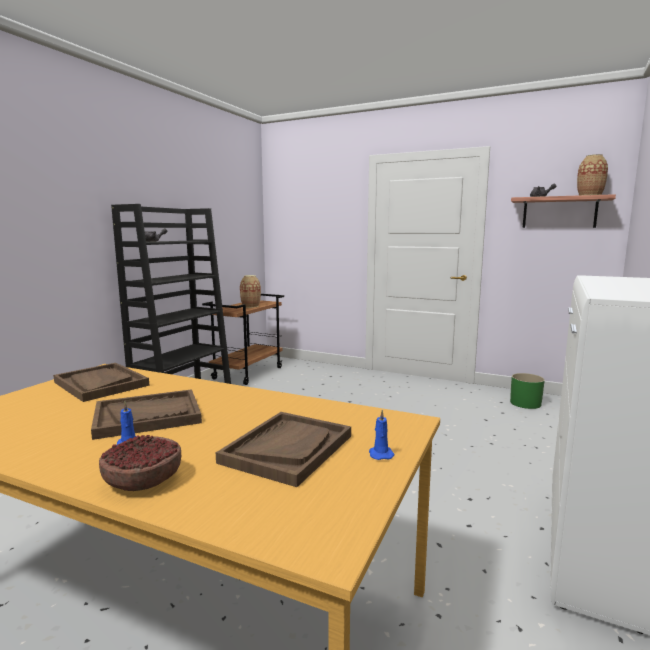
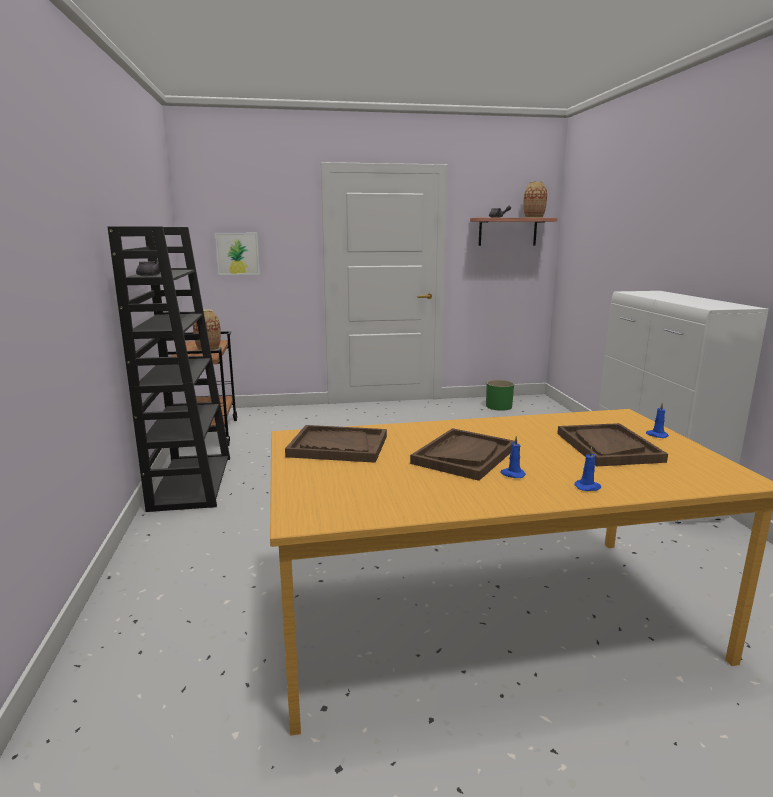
camera: 35 degrees left, 5 degrees up
bowl [99,435,181,491] -> blue candle [574,447,602,491]
none -> picture [215,233,260,275]

